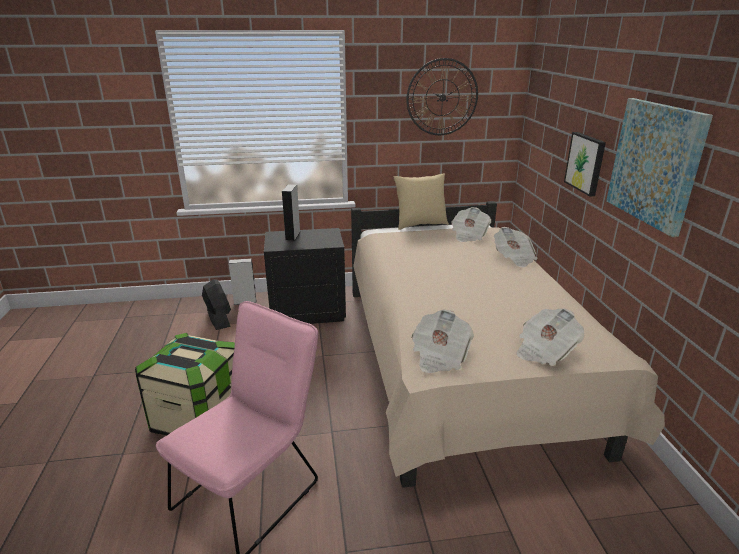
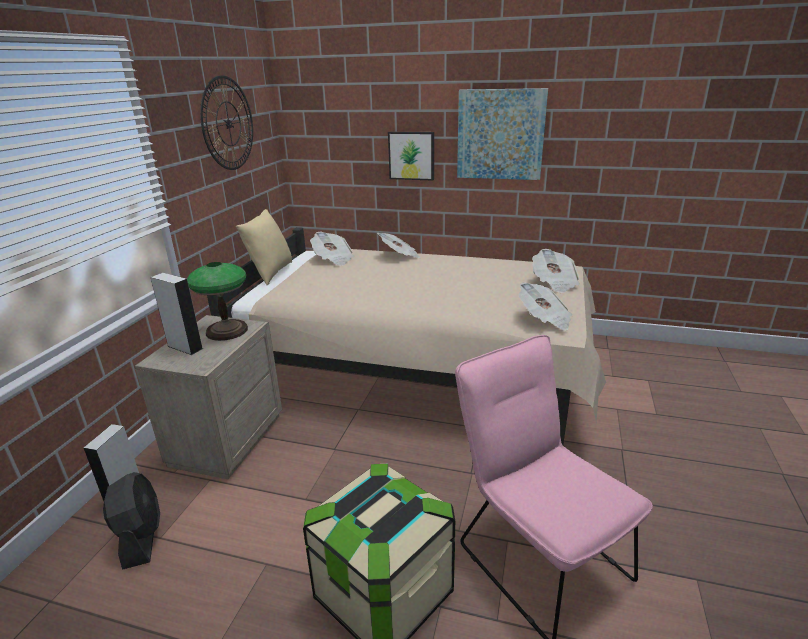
camera: 65 degrees left, 0 degrees up
black fan [202,279,231,330] -> black fan turned 75 degrees clockwise [103,472,160,570]
black nightstand [264,228,346,324] -> beige nightstand [134,315,282,479]
none -> table lamp [187,262,248,341]

